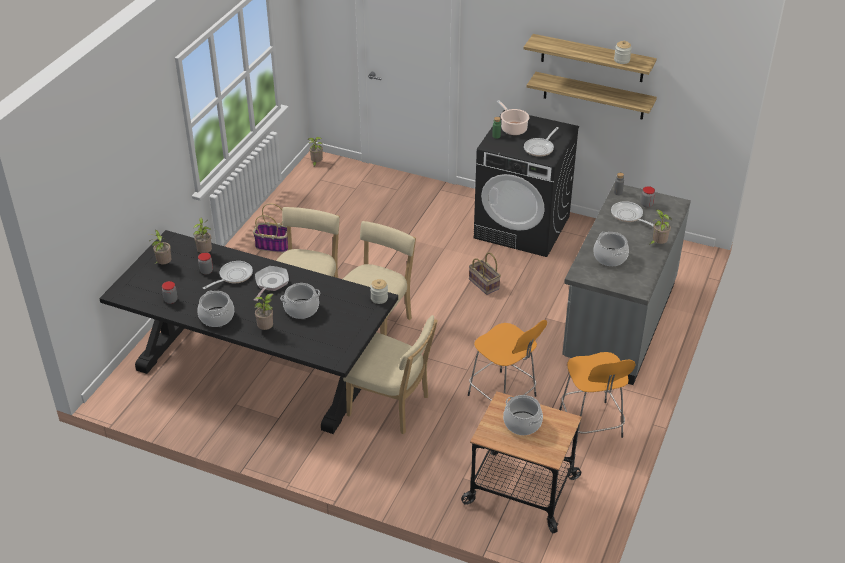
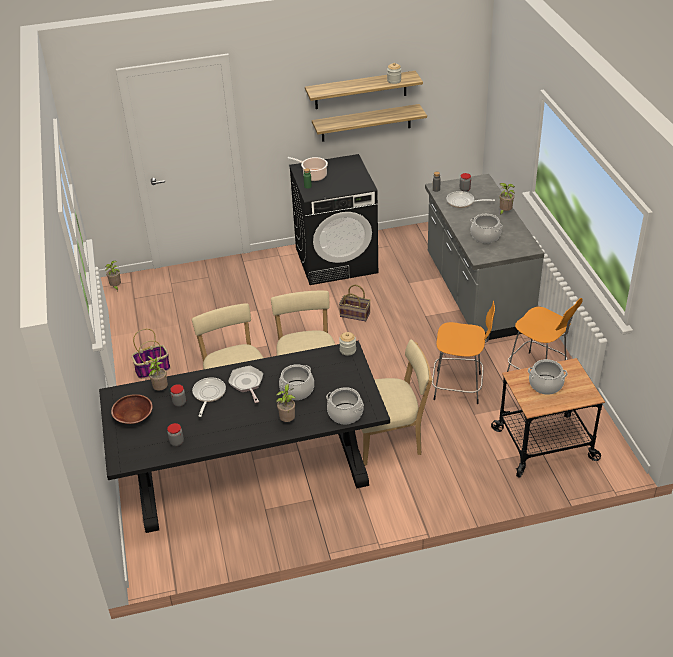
camera: 35 degrees left, 0 degrees up
potted plant [149,230,171,264] -> brown bowl [111,394,152,424]
cooking pot [197,291,234,327] -> cooking pot moved to [326,387,364,424]
frying pan [524,127,558,157] -> none

